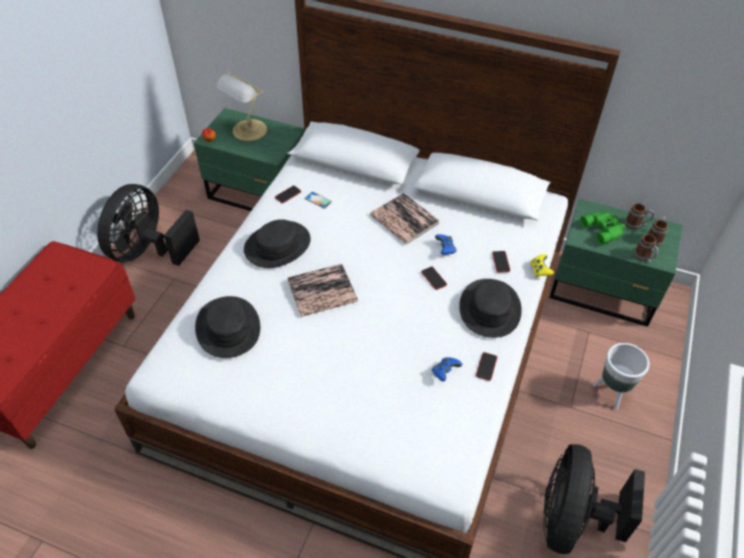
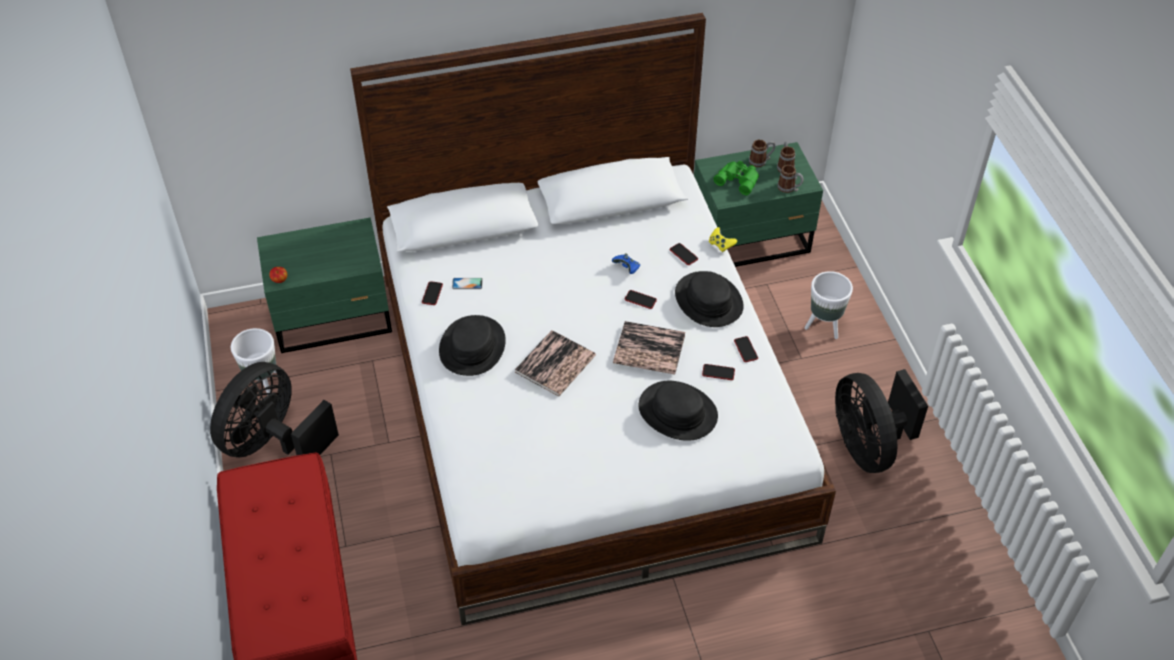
camera: 35 degrees left, 0 degrees up
black fan [97,184,200,266] -> black fan turned 45 degrees clockwise [210,362,339,457]
black hat [195,296,260,358] -> black hat moved to [639,381,718,441]
table lamp [216,73,267,141] -> none
book [370,193,439,244] -> book moved to [613,321,685,375]
blue game controller [432,357,462,381] -> phone [702,364,735,380]
none -> white planter [231,328,277,393]

